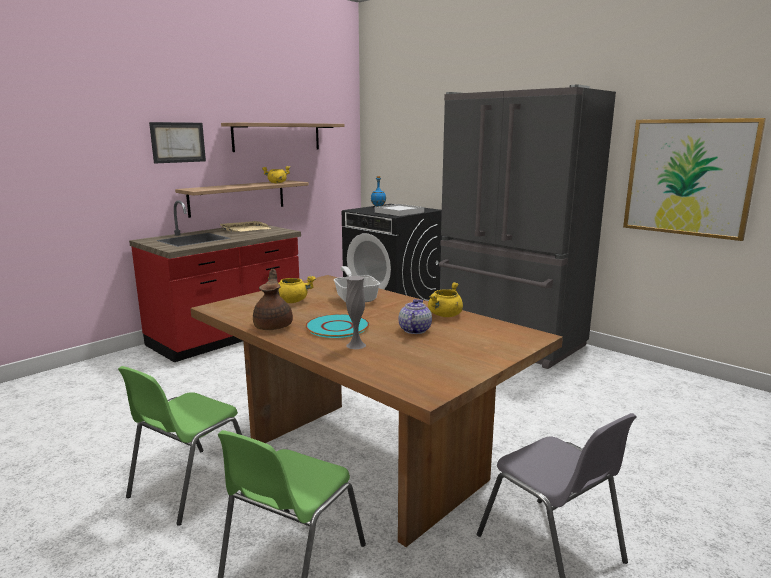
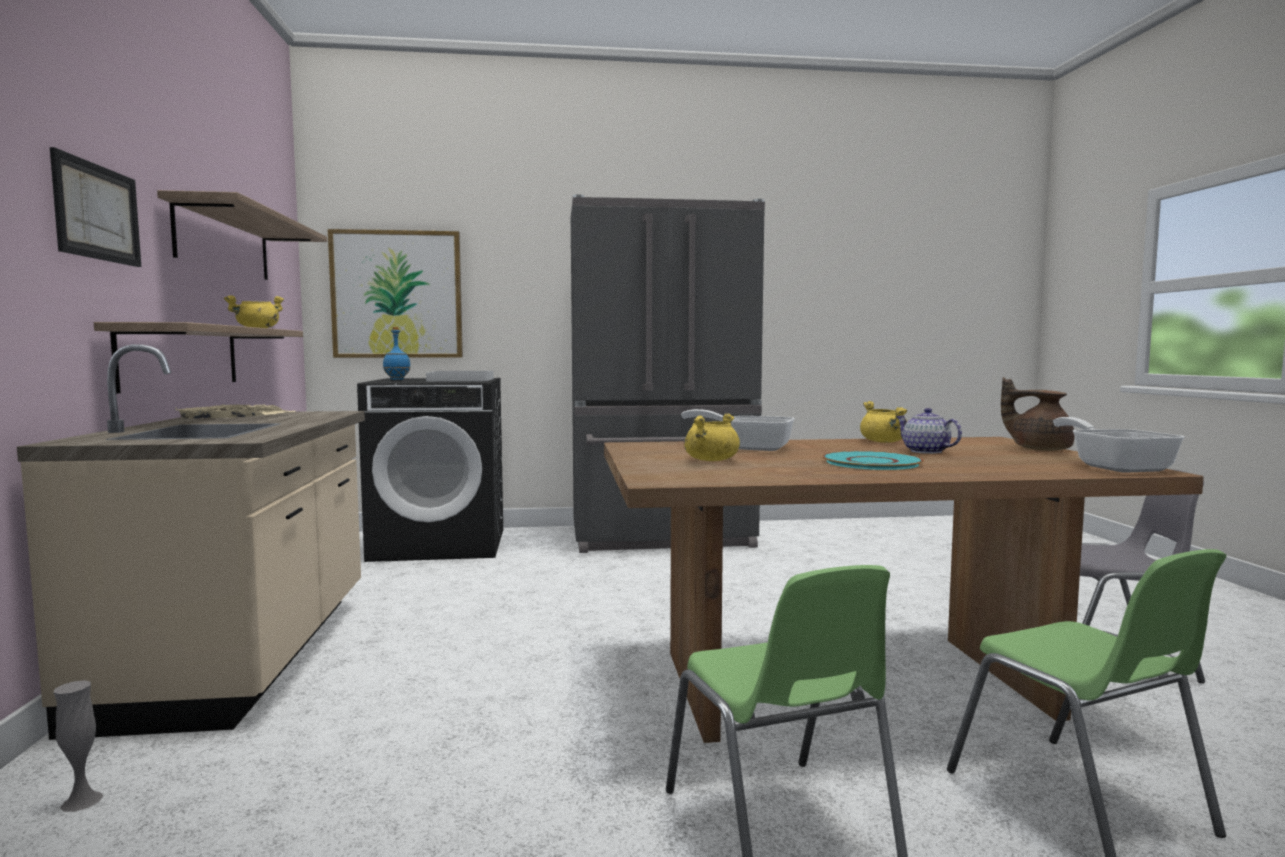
camera: 50 degrees left, 10 degrees down
red counter [129,200,301,362] -> beige counter [17,344,365,740]
brown teapot [253,269,293,330] -> brown teapot moved to [1001,377,1074,451]
grey vase [346,276,366,349] -> grey vase moved to [54,680,104,812]
picture [623,118,766,241] -> picture moved to [328,229,463,358]
none -> frying pan [1053,417,1185,472]

